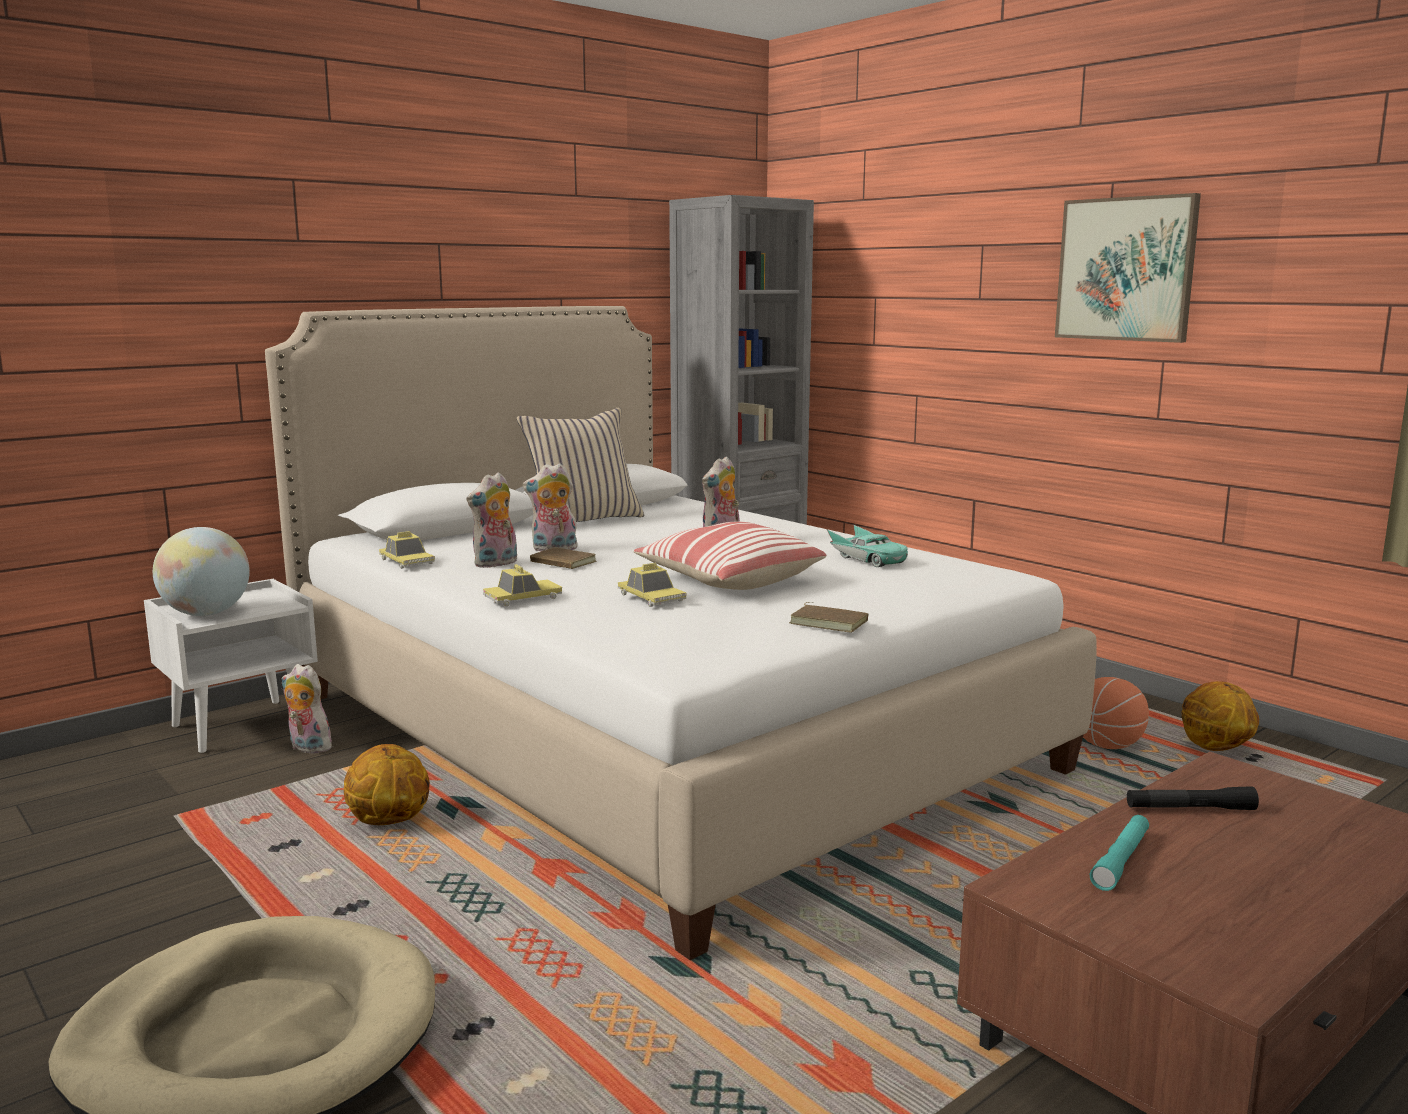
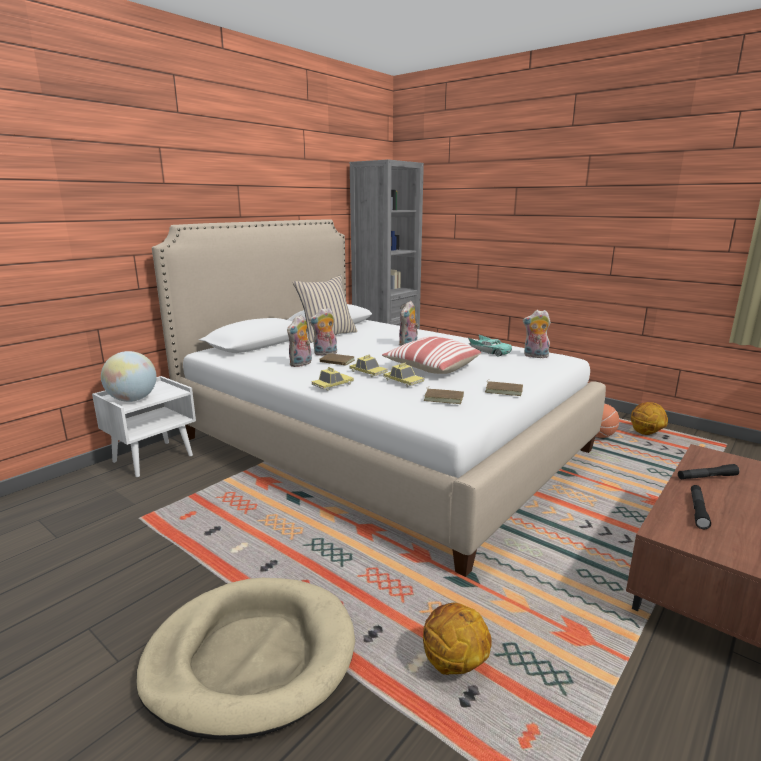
camera: 10 degrees left, 5 degrees up
plush toy [282,664,335,754] -> plush toy moved to [523,310,551,358]
basketball [344,744,430,825] -> basketball moved to [423,602,492,675]
toy car [379,531,435,569] -> toy car moved to [349,355,388,377]
picture [1055,193,1201,343] -> none
turquoise flashlight [1090,815,1149,891] -> black flashlight [691,485,711,529]
none -> brown book [423,387,464,404]

